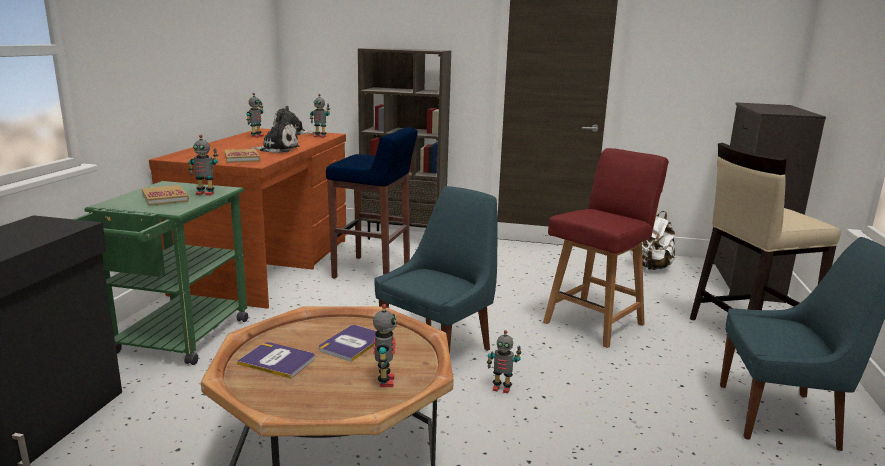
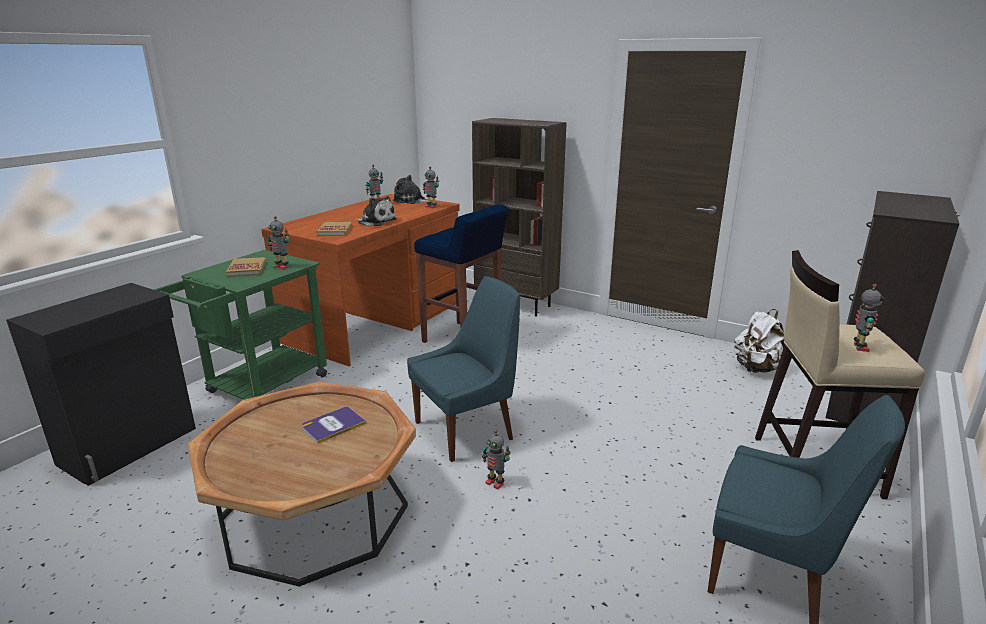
camera: 20 degrees right, 5 degrees up
book [237,342,315,379] -> none
toy robot [373,304,397,387] -> toy robot moved to [854,284,884,352]
red chair [543,148,669,348] -> none

